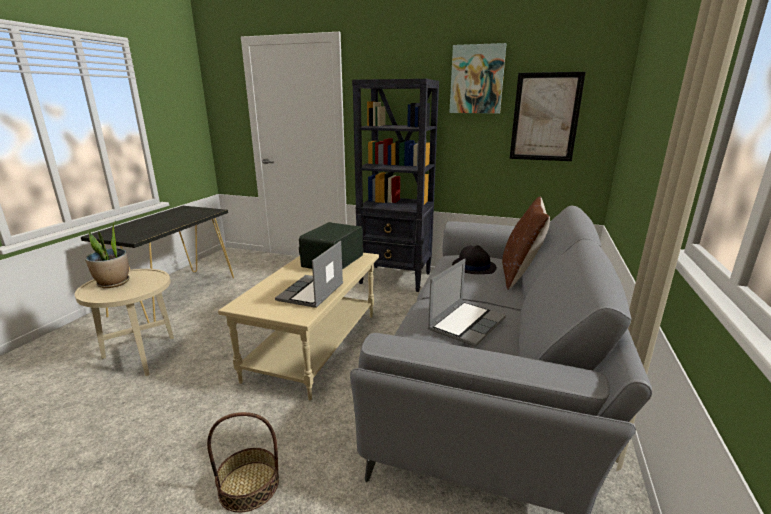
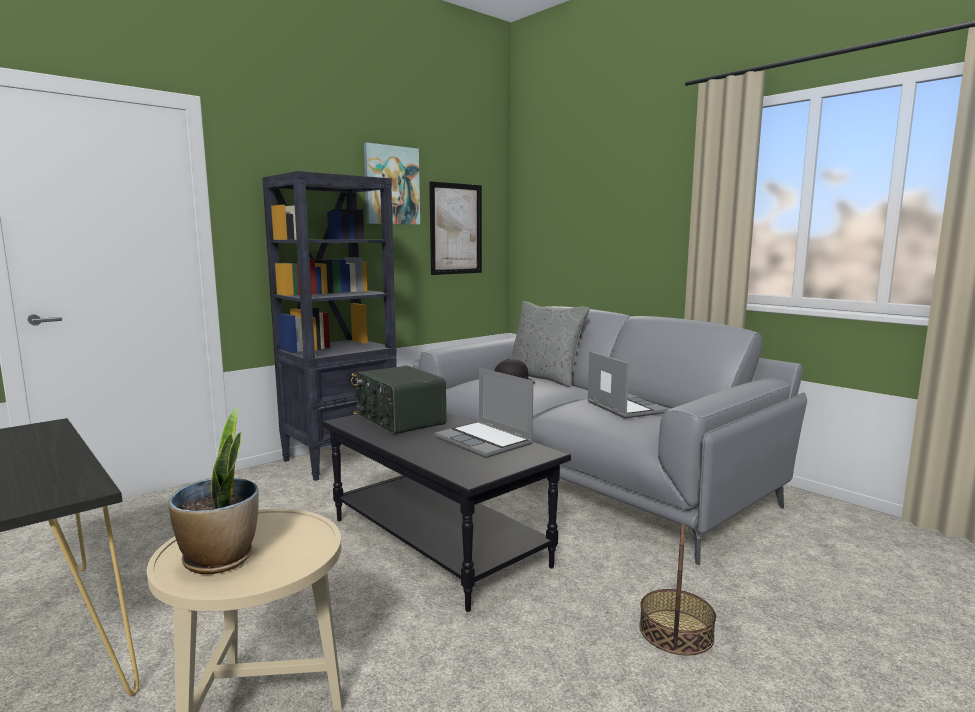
camera: 60 degrees left, 10 degrees down
beige coffee table [218,253,379,400] -> black coffee table [322,412,571,612]
brown pillow [502,197,550,290] -> grey pillow [510,301,590,387]

